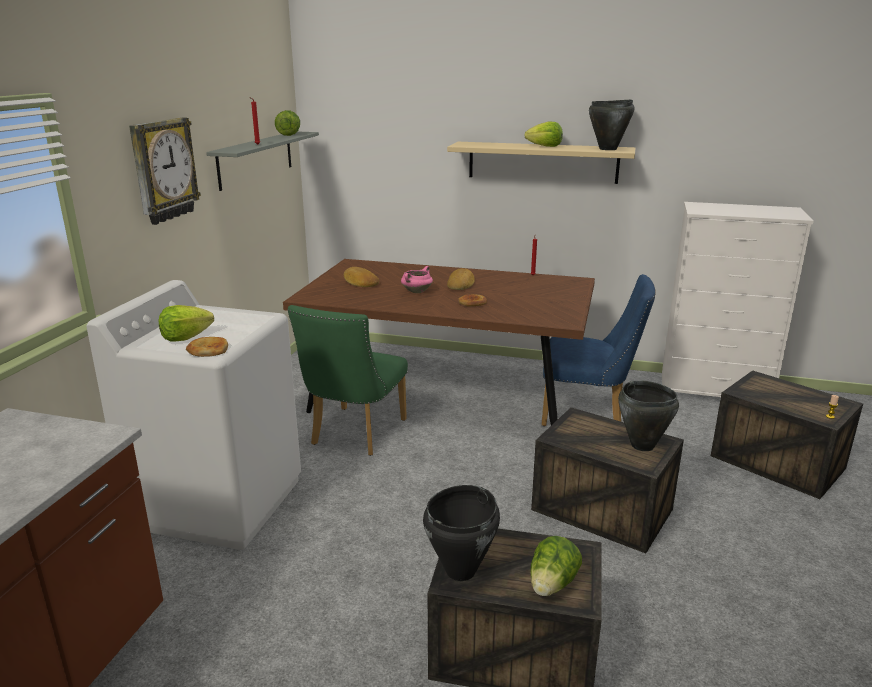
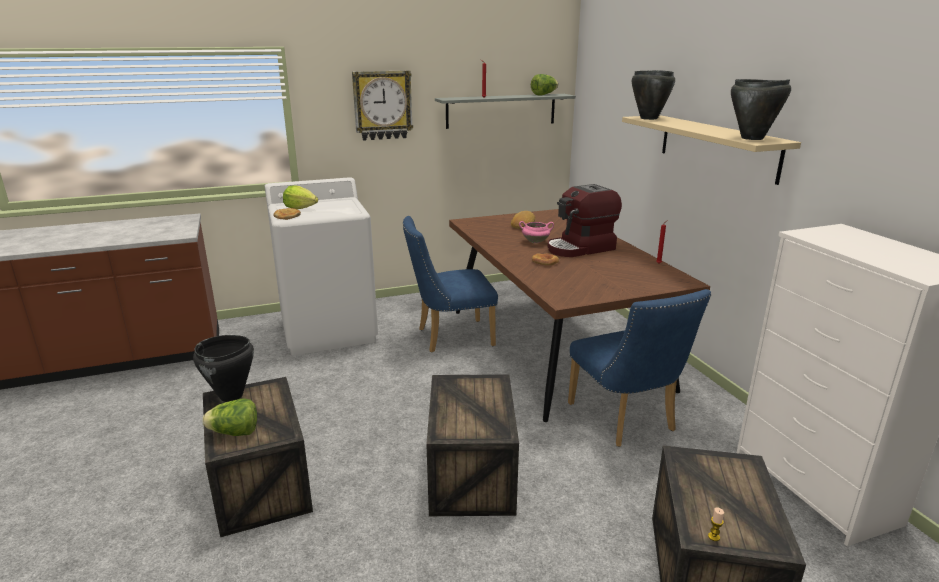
camera: 55 degrees right, 0 degrees up
green chair [288,305,408,456] -> blue chair [403,216,498,353]
bread [447,268,475,290] -> coffee machine [548,184,622,257]
lettuce [525,122,563,147] -> none
black cooking pot [618,380,679,451] -> black cooking pot moved to [632,70,675,120]

